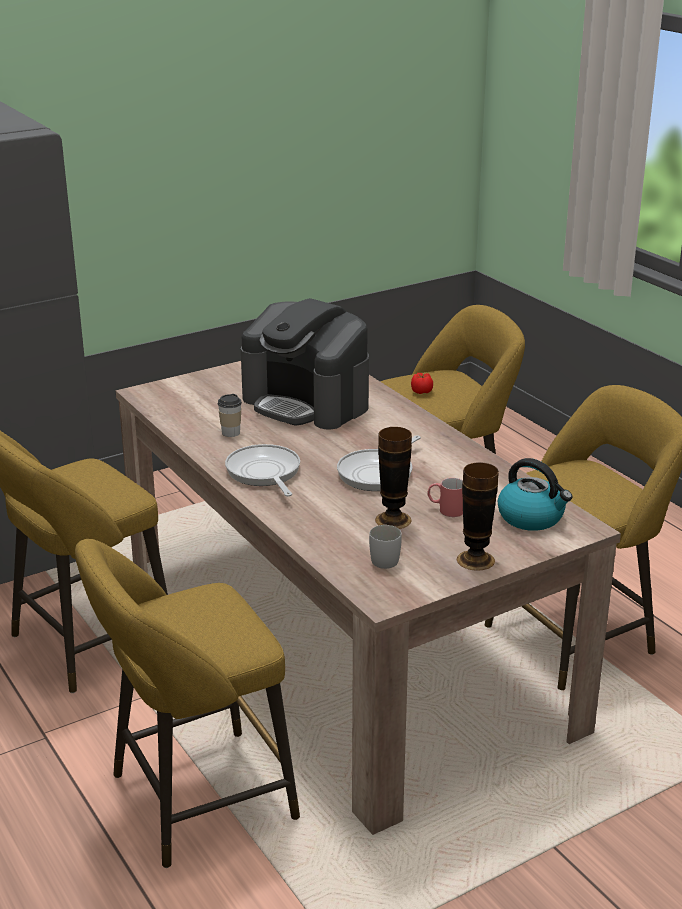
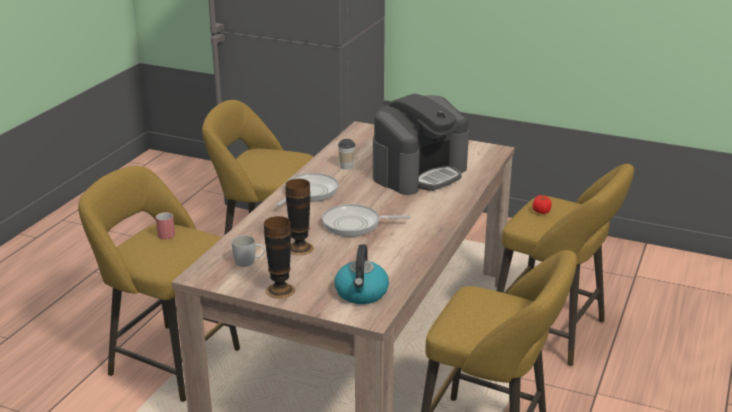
camera: 55 degrees right, 0 degrees up
coffee machine [241,298,369,429] -> coffee machine turned 135 degrees counterclockwise [373,94,469,195]
red mug [427,478,463,517] -> red mug moved to [156,212,175,239]

